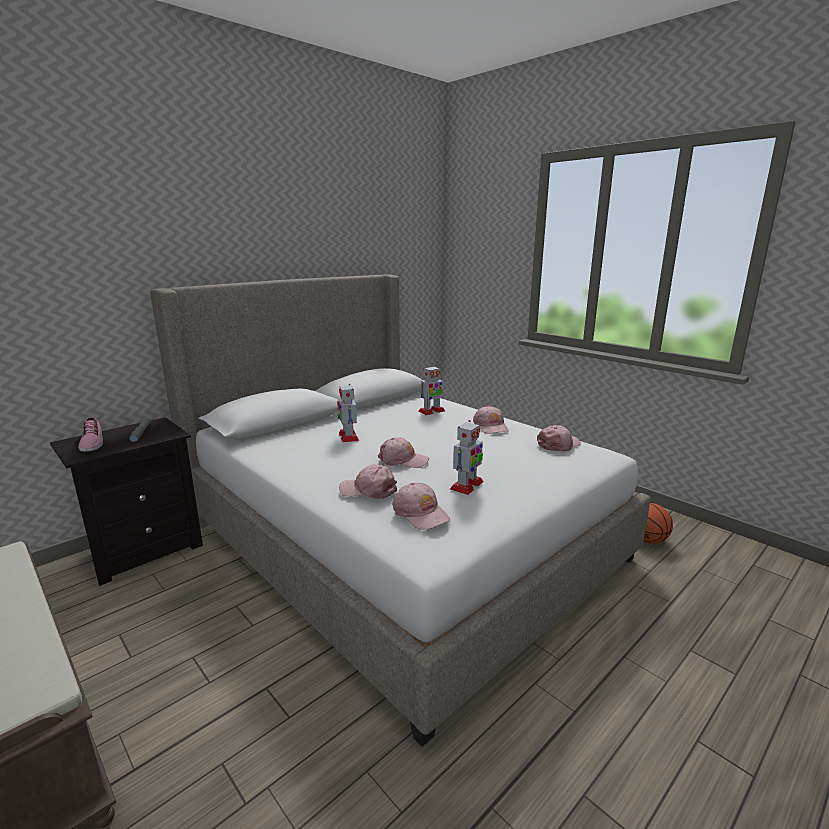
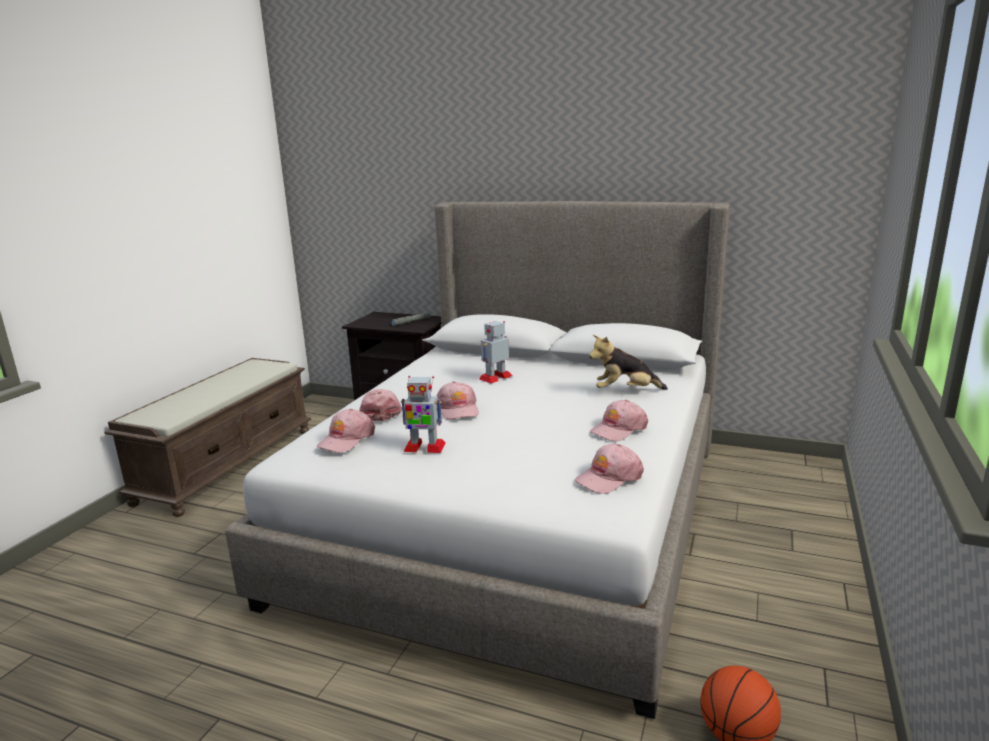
camera: 65 degrees right, 0 degrees up
shoe [78,417,103,452] -> none
toy robot [418,365,445,415] -> plush toy [589,335,668,390]
pink cap [537,425,581,451] -> pink cap turned 120 degrees clockwise [574,443,644,494]

